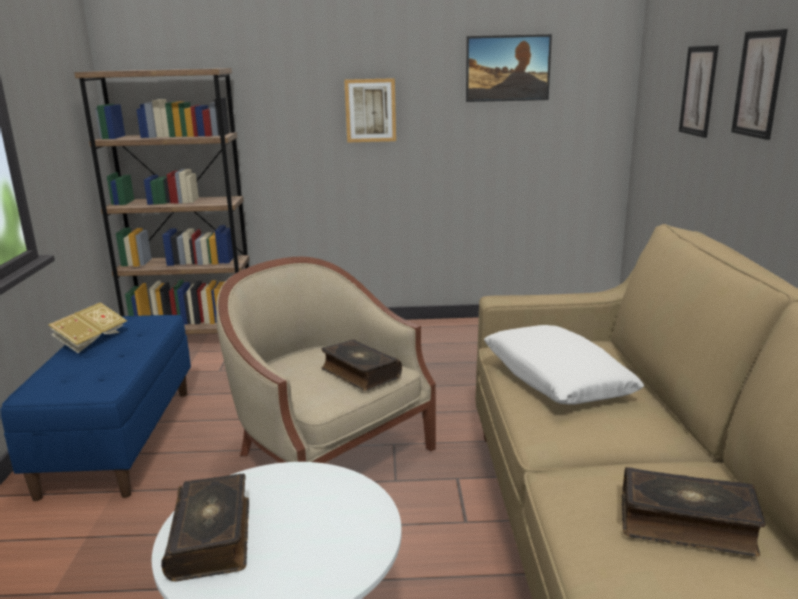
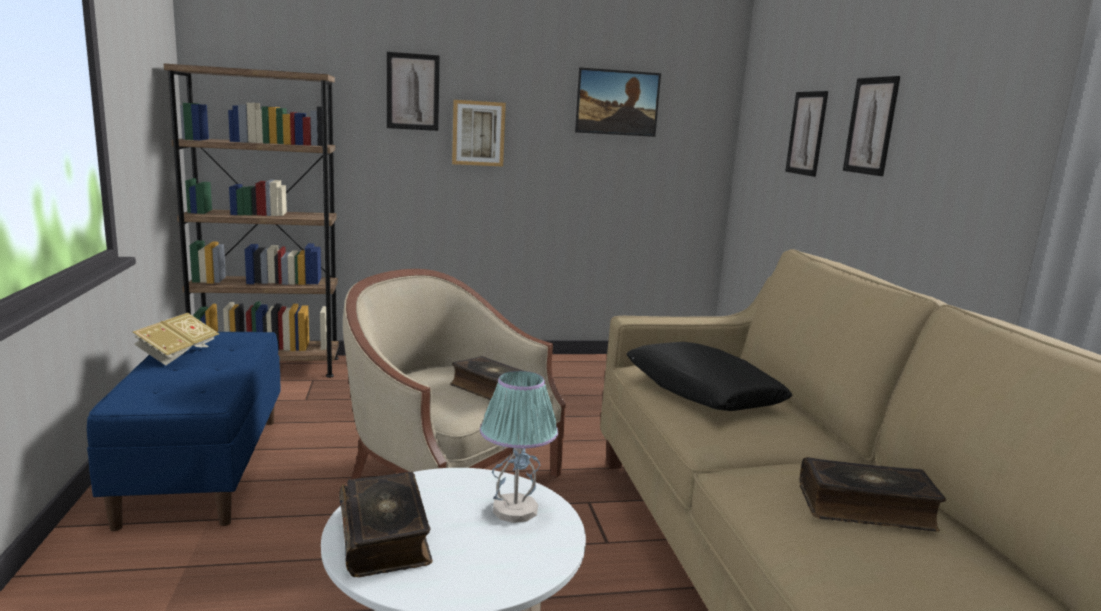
camera: 10 degrees left, 5 degrees down
white pillow [484,325,644,405] -> black pillow [627,342,793,411]
none -> picture [387,52,440,131]
none -> table lamp [480,371,558,523]

